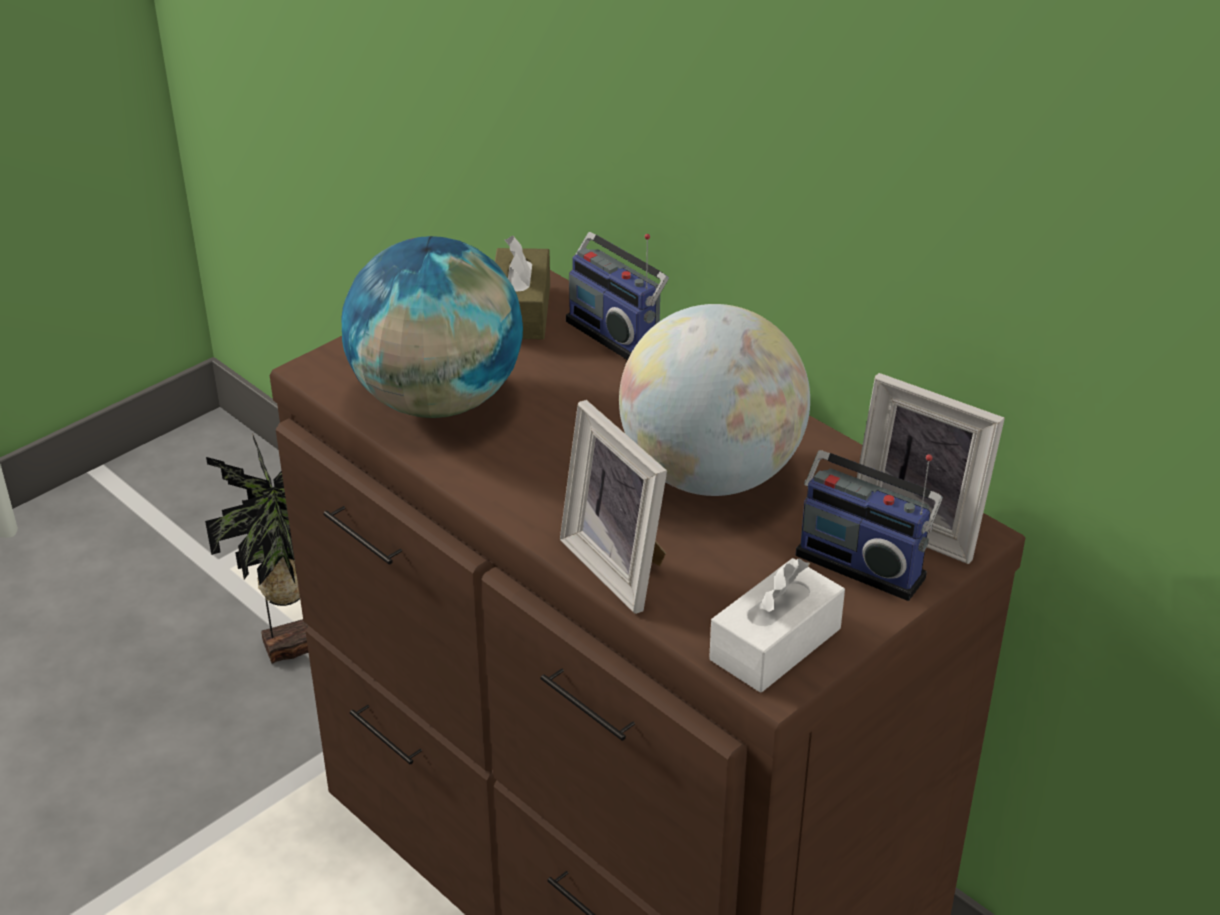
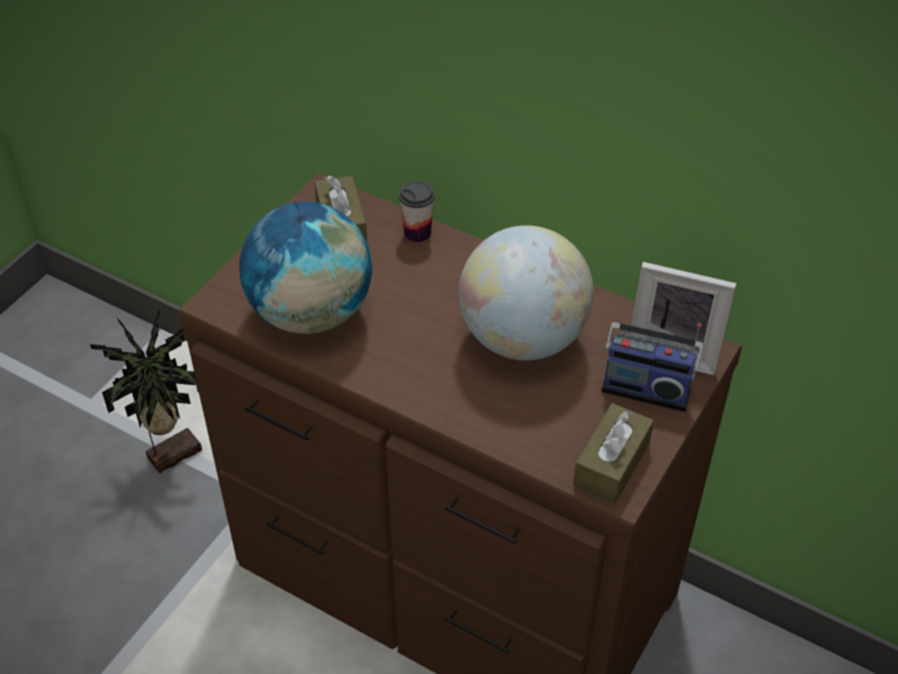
camera: 15 degrees left, 10 degrees up
picture frame [560,400,667,614] -> none
radio [566,232,669,360] -> cup [399,181,435,242]
white tissue box [709,558,845,693] -> brown tissue box [573,403,654,503]

